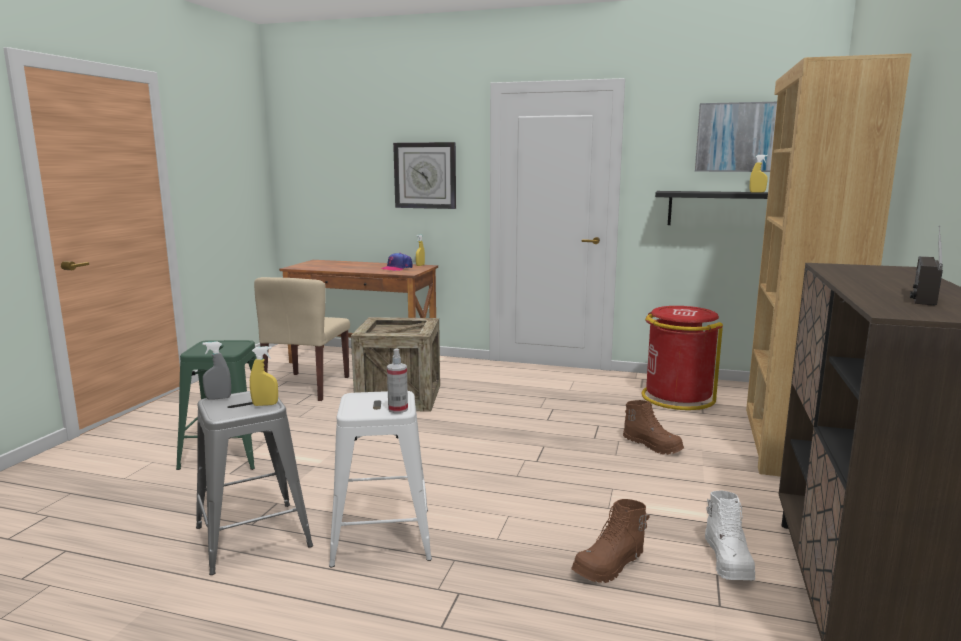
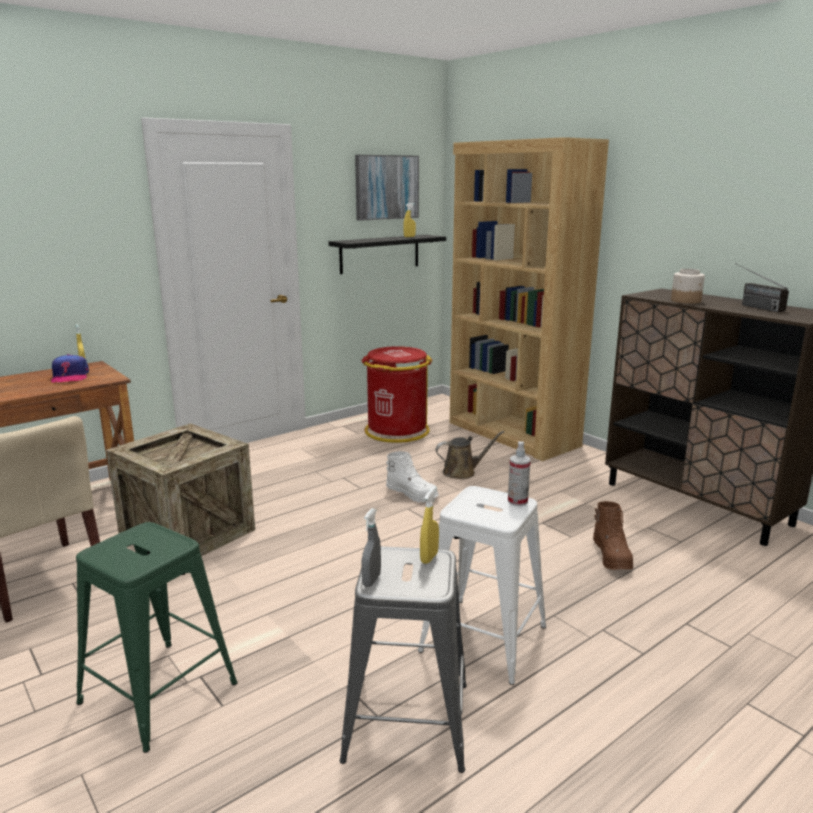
camera: 55 degrees left, 5 degrees up
wall clock [393,142,456,209] -> none
brown boot [623,400,684,455] -> brown watering can [436,431,504,479]
white boot [705,490,756,580] -> white boot moved to [386,451,439,503]
none -> jar [671,269,705,304]

